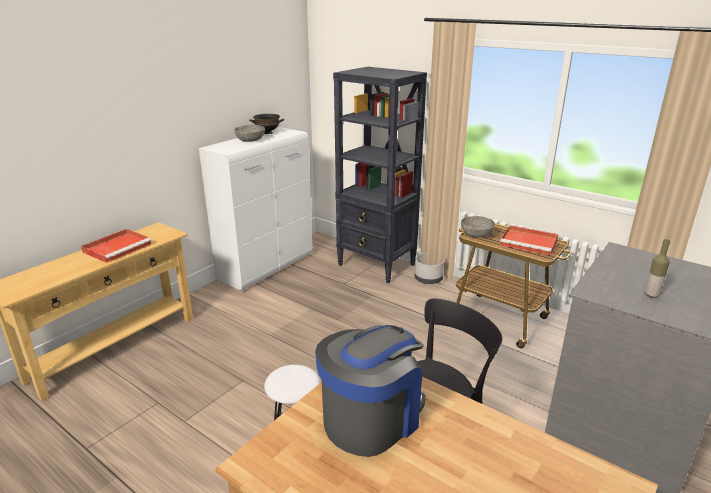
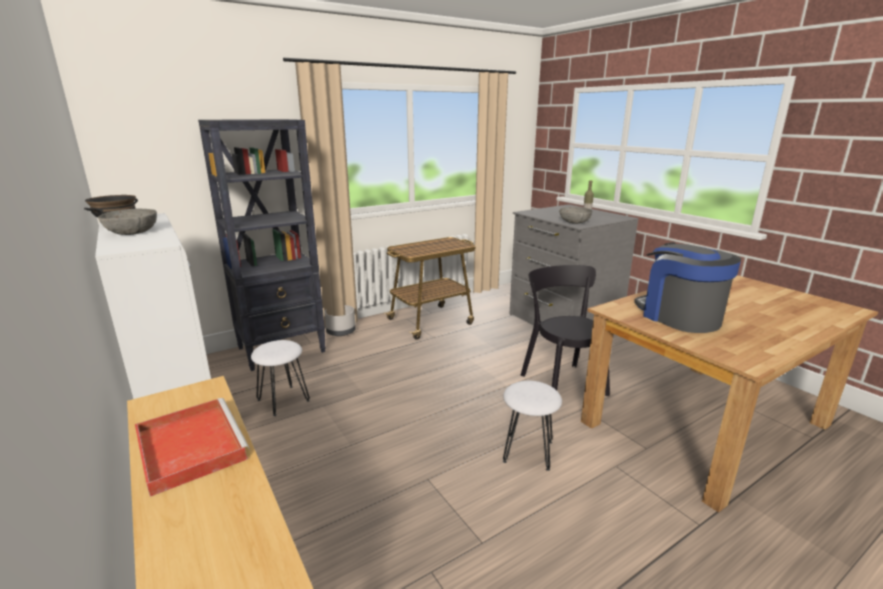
camera: 70 degrees left, 5 degrees down
grey bowl [461,216,495,238] -> grey bowl moved to [559,207,592,224]
red tray [500,225,559,256] -> none
none -> white stool [251,340,310,416]

